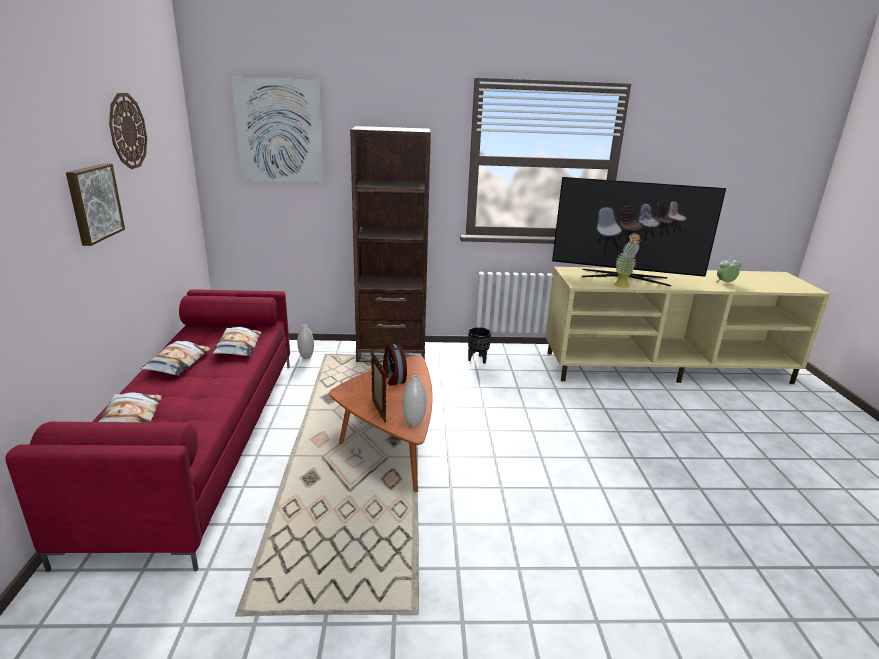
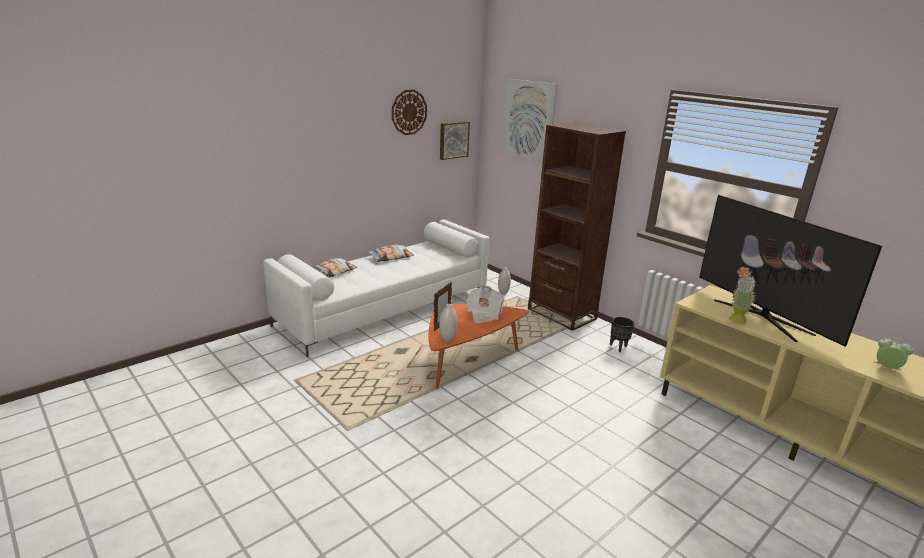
camera: 50 degrees right, 0 degrees up
red sofa [5,289,290,572] -> white sofa [263,220,489,357]
picture [66,163,125,246] -> picture moved to [440,121,470,160]
pillow [212,327,261,356] -> none
alarm clock [383,344,407,386] -> newspaper [466,285,504,323]

